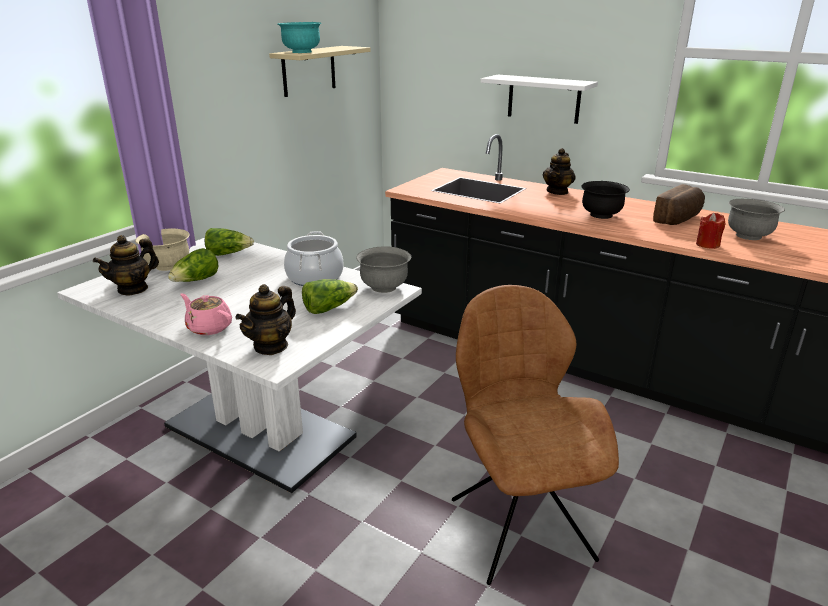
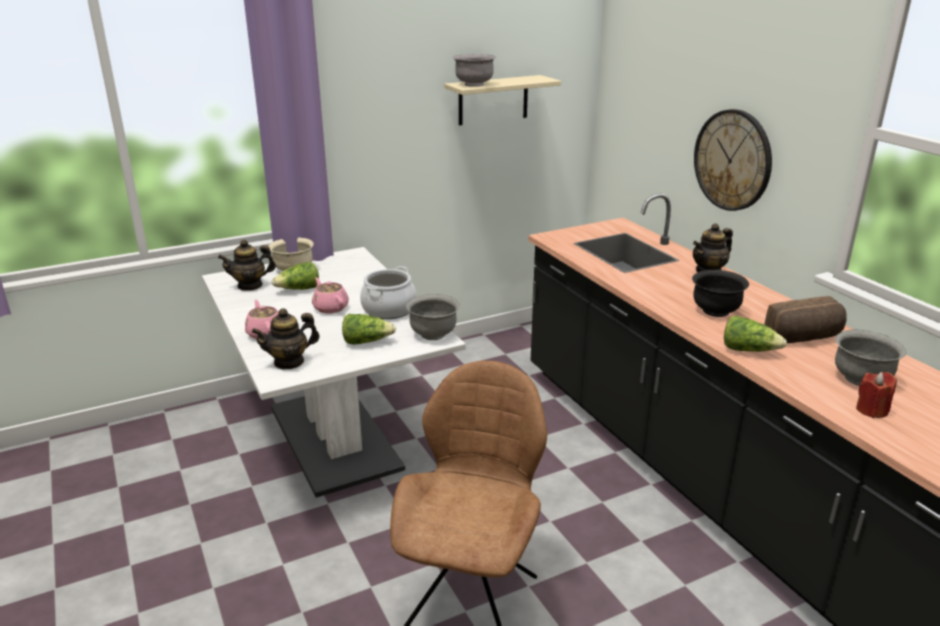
camera: 30 degrees right, 0 degrees up
lettuce [205,228,254,256] -> lettuce moved to [724,316,787,352]
turquoise bowl [278,22,321,53] -> grey bowl [452,54,496,87]
white shelf [481,75,598,124] -> wall clock [694,109,772,211]
red candle [696,213,726,249] -> red candle moved to [856,372,897,418]
none -> pink teapot [312,277,349,313]

